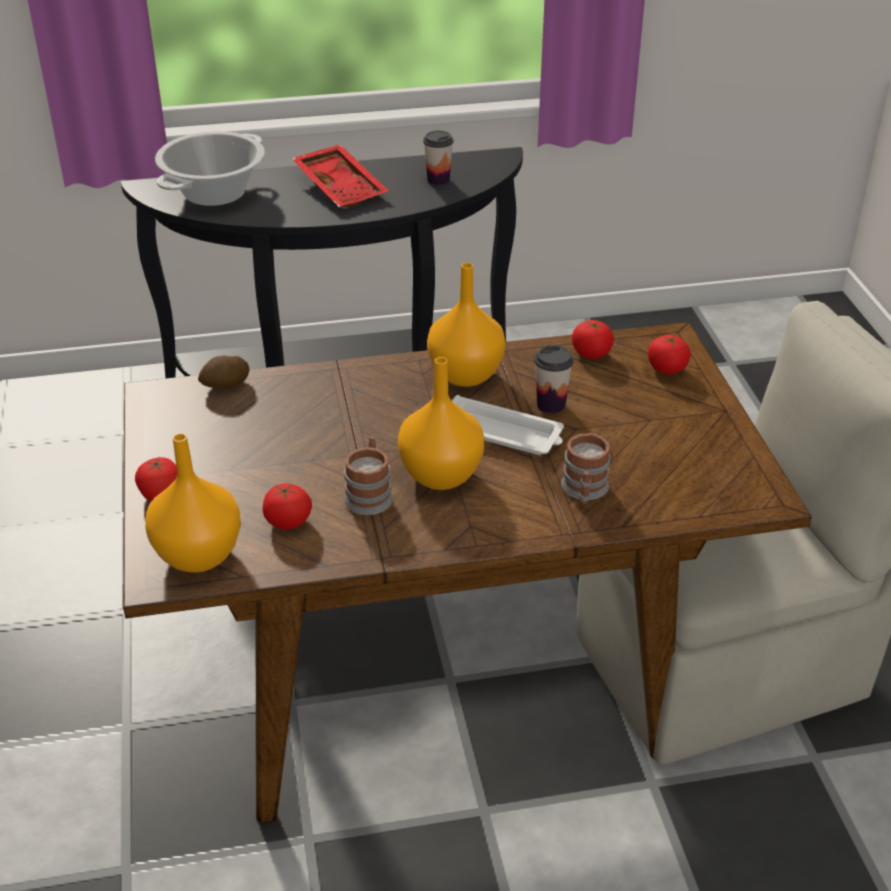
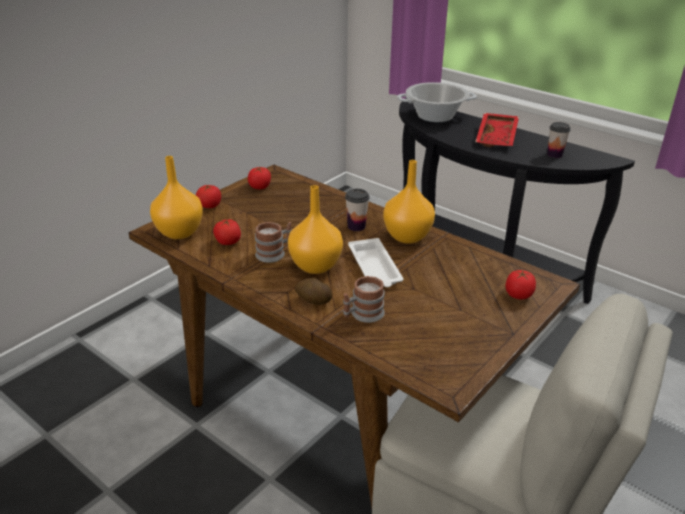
camera: 50 degrees right, 5 degrees down
potato [198,356,249,389] -> potato moved to [295,278,332,305]
cup [534,345,574,413] -> cup moved to [345,189,369,231]
tomato [572,320,614,359] -> tomato moved to [248,167,271,189]

